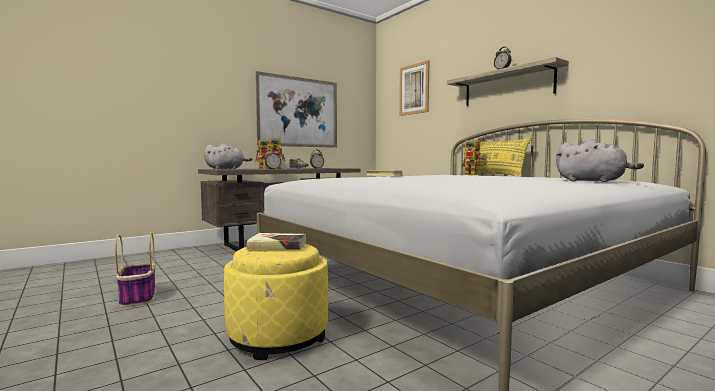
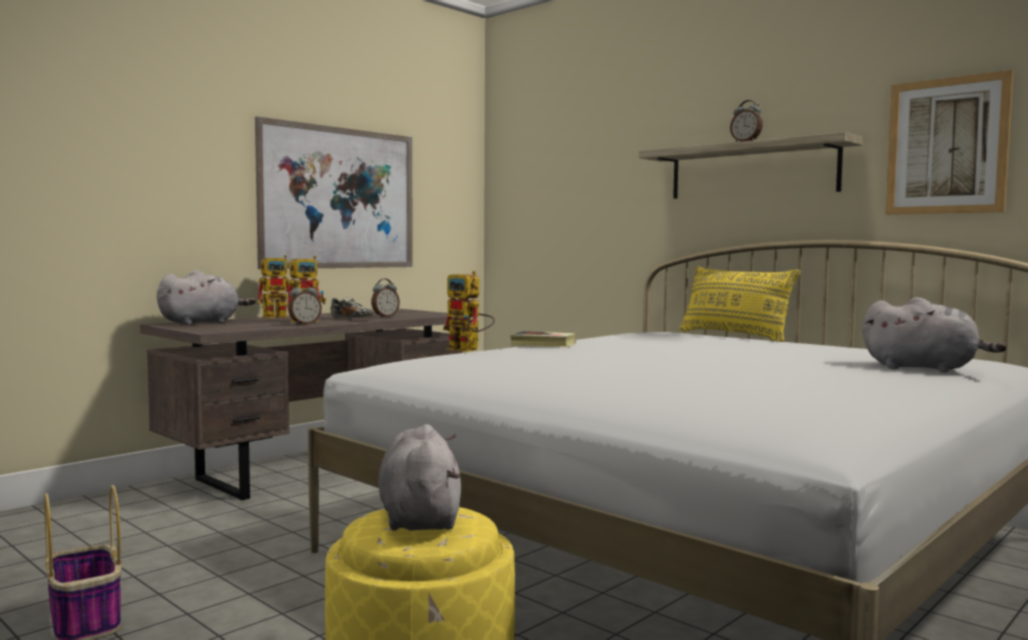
camera: 10 degrees left, 0 degrees up
book [246,233,306,250] -> grey plush toy [378,424,461,531]
picture [399,60,429,116] -> picture moved to [885,70,1013,215]
toy robot [462,138,488,175] -> toy robot moved to [443,271,495,352]

